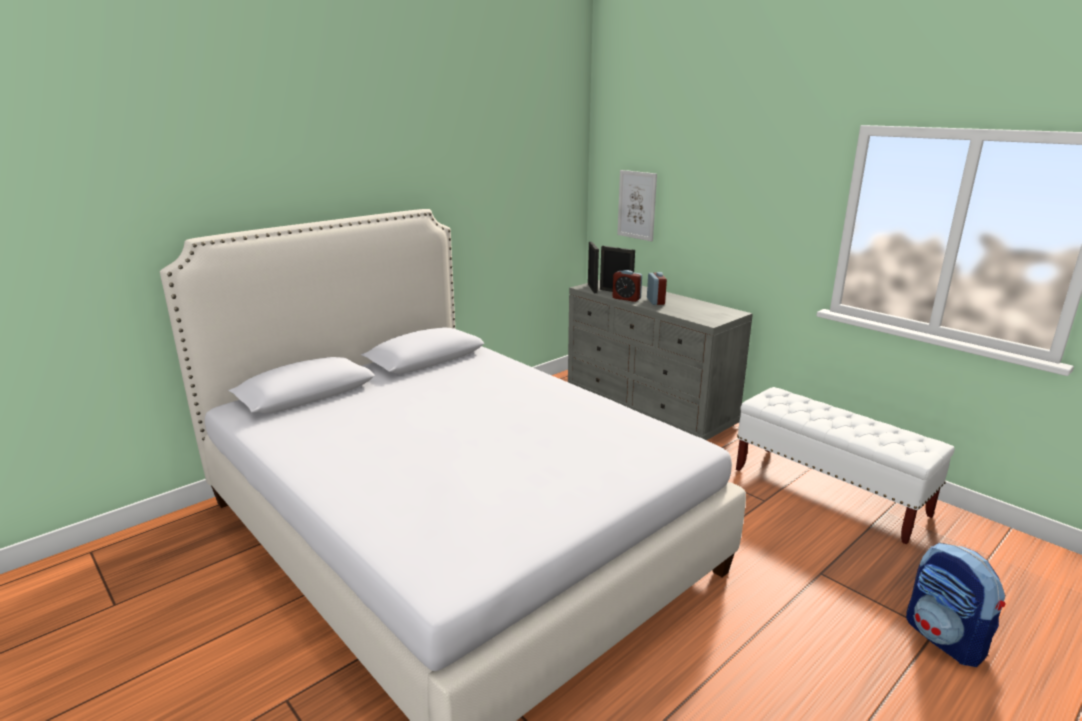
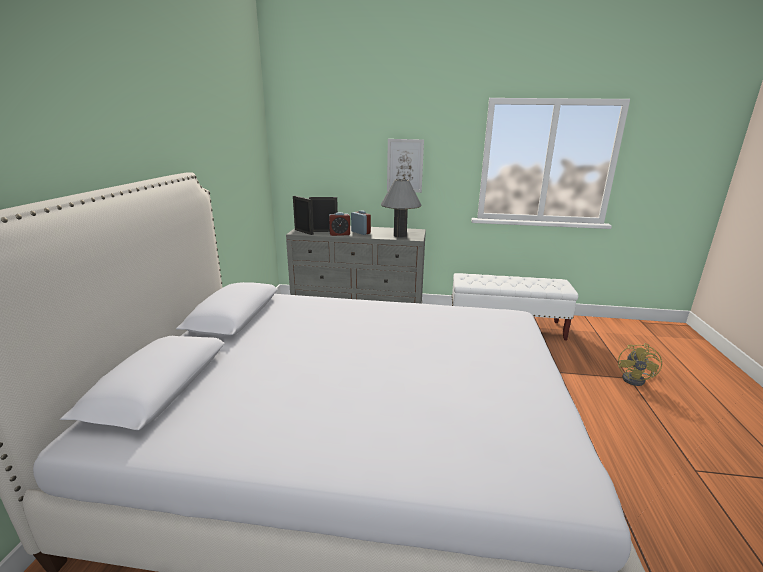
camera: 40 degrees left, 0 degrees up
picture [617,170,657,241] -> picture moved to [387,139,424,193]
backpack [906,543,1006,667] -> yellow fan [618,343,662,386]
none -> grey table lamp [381,179,422,237]

